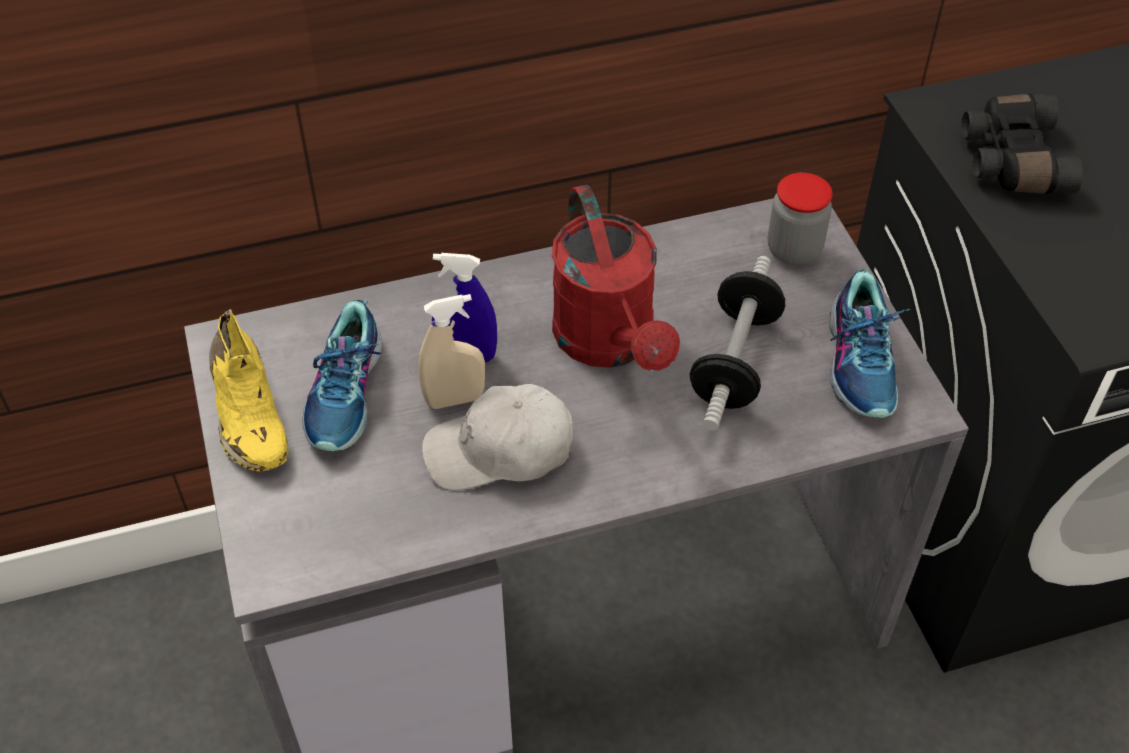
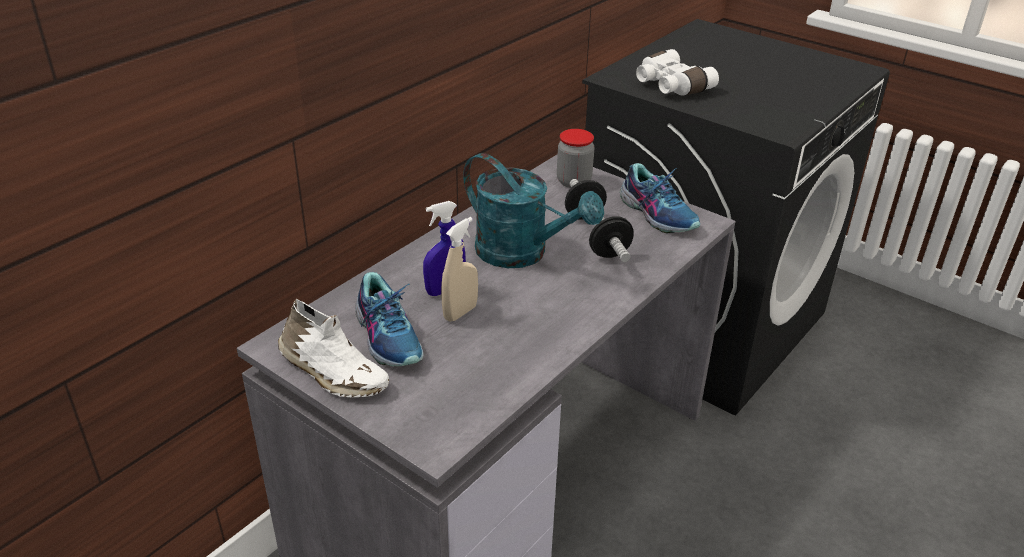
camera: 35 degrees left, 15 degrees down
yellow shoe [209,309,289,471] -> white shoe [278,299,389,397]
white cap [422,384,573,490] -> none
red watering can [552,185,680,371] -> turquoise watering can [463,153,604,268]
black binoculars [961,94,1083,194] -> white binoculars [636,49,719,96]

